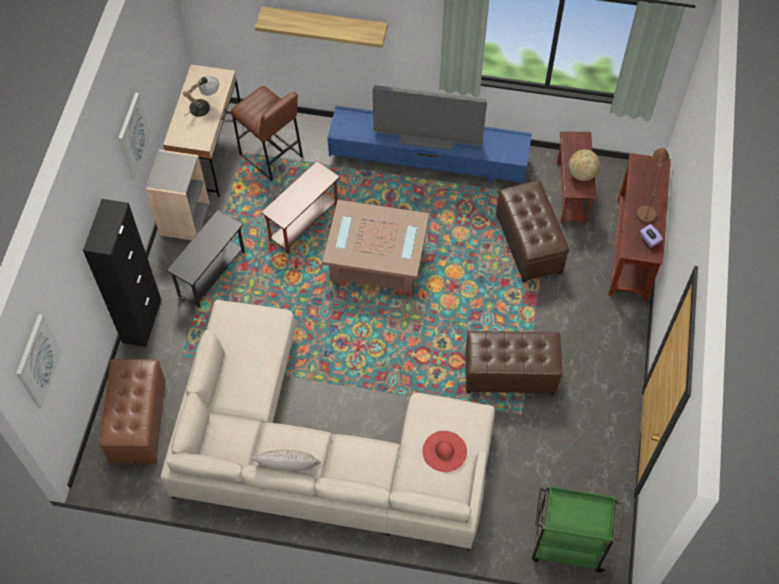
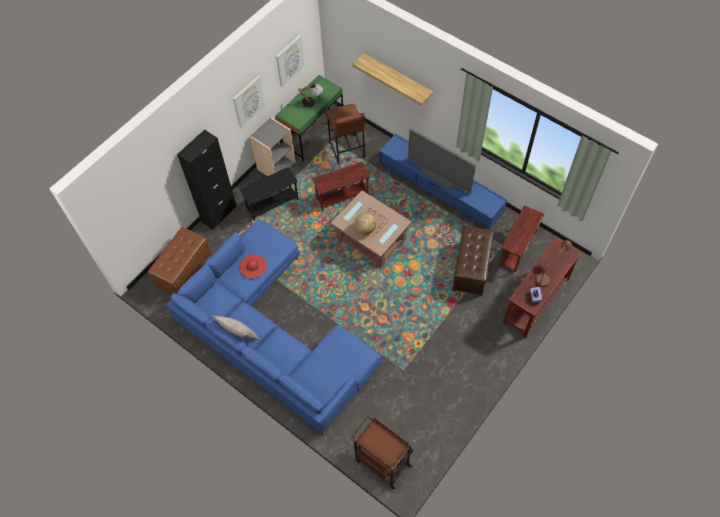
camera: 30 degrees right, 0 degrees up
picture [16,314,62,408] -> picture moved to [276,35,305,87]
beige sofa [161,300,495,551] -> blue sofa [166,219,382,435]
beige desk [163,65,240,197] -> green desk [276,75,343,161]
red hat [423,431,467,472] -> red hat moved to [239,254,267,278]
brown ottoman [465,331,563,395] -> none
green cart [532,485,624,573] -> brown cart [352,416,414,489]
globe [569,149,600,181] -> globe moved to [354,213,376,235]

